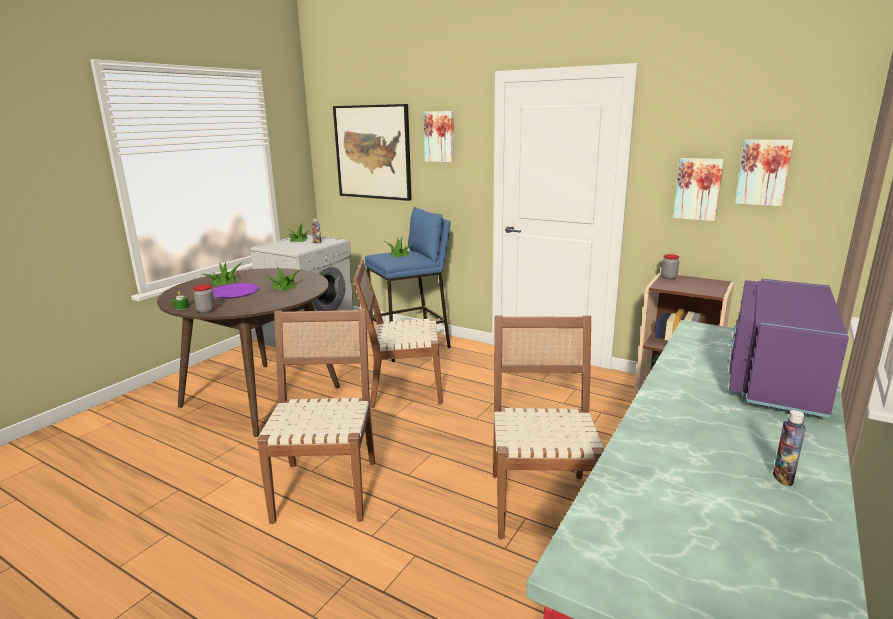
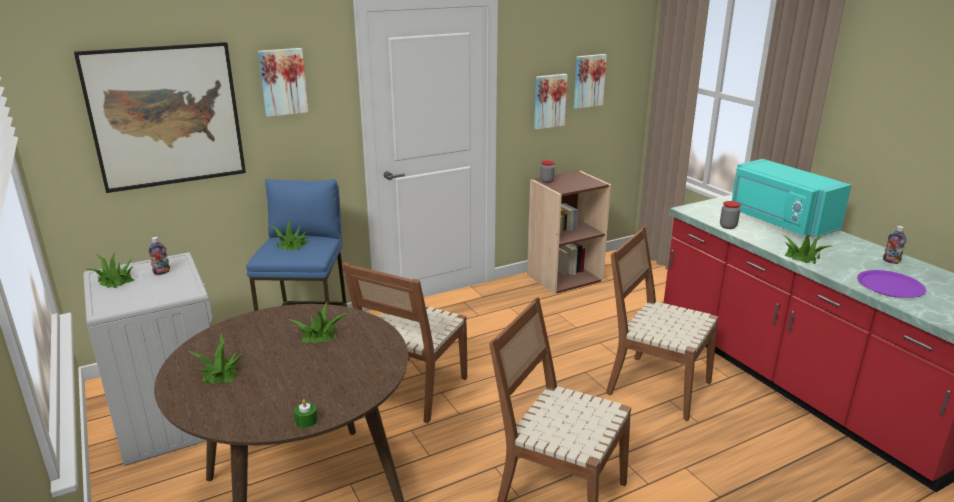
camera: 60 degrees left, 5 degrees up
jar [193,284,215,313] -> jar moved to [720,201,740,229]
purple plate [212,283,259,298] -> purple plate moved to [857,270,926,298]
purple microwave [728,279,849,418] -> turquoise microwave [732,159,852,238]
none -> potted plant [784,235,831,264]

